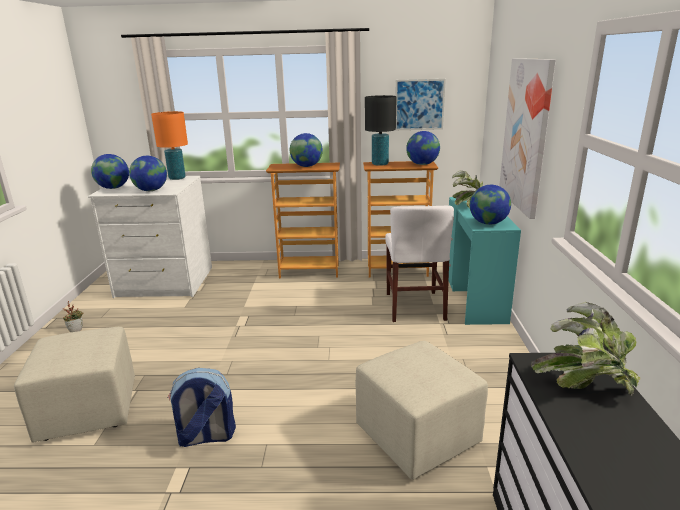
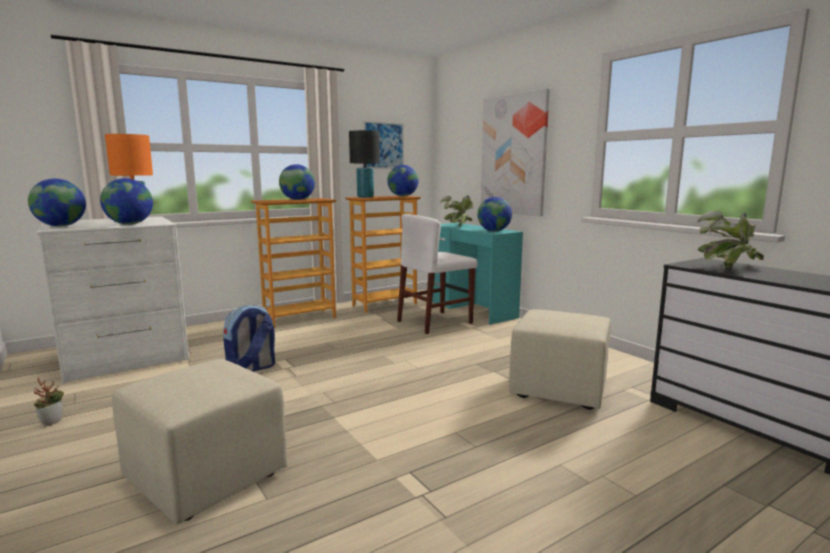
camera: 35 degrees left, 10 degrees down
backpack [168,368,236,447] -> backpack moved to [223,305,275,372]
white chair [385,205,454,322] -> white chair turned 90 degrees clockwise [397,214,477,334]

